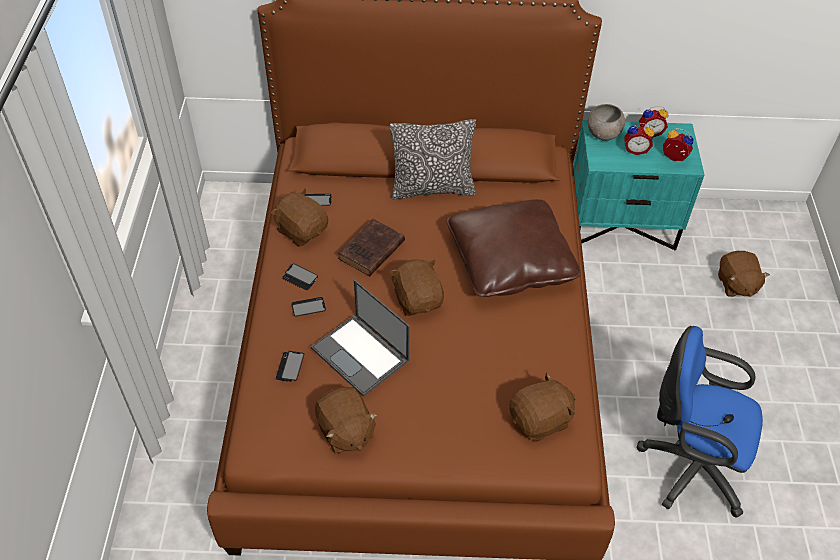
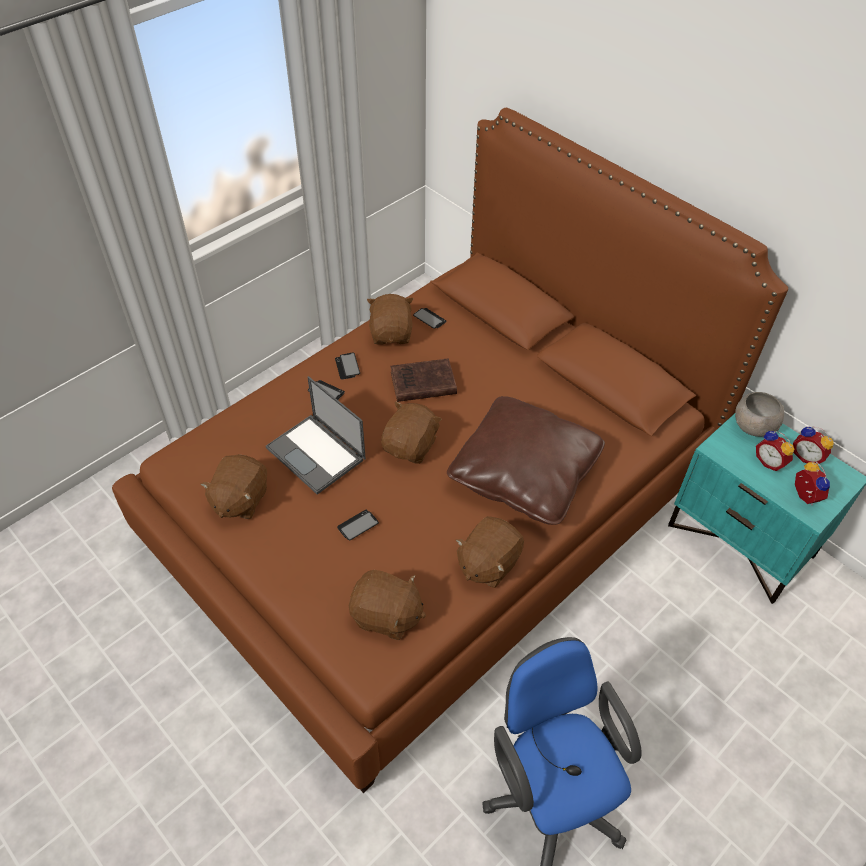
camera: 45 degrees right, 0 degrees up
phone [276,351,304,382] -> phone moved to [337,510,379,540]
laptop [311,280,410,397] -> laptop turned 45 degrees counterclockwise [266,376,366,495]
pillow [390,119,476,200] -> none
brown plush toy [718,251,770,297] -> brown plush toy moved to [456,516,524,588]

